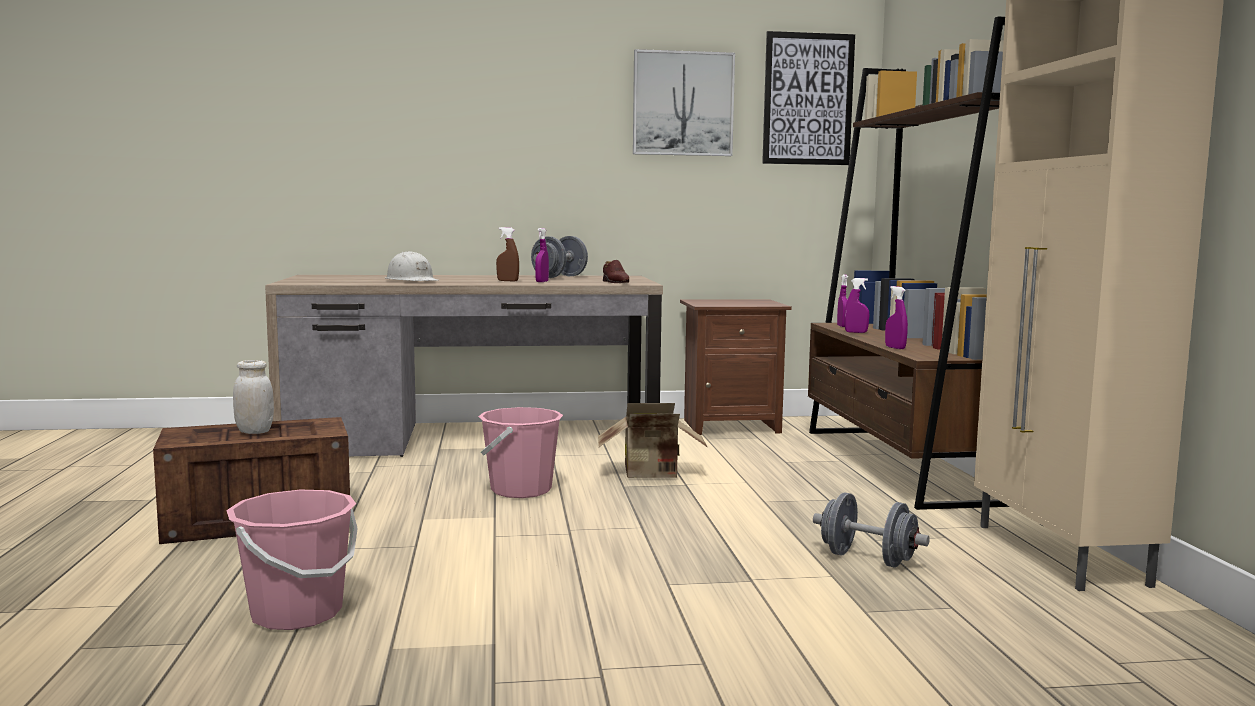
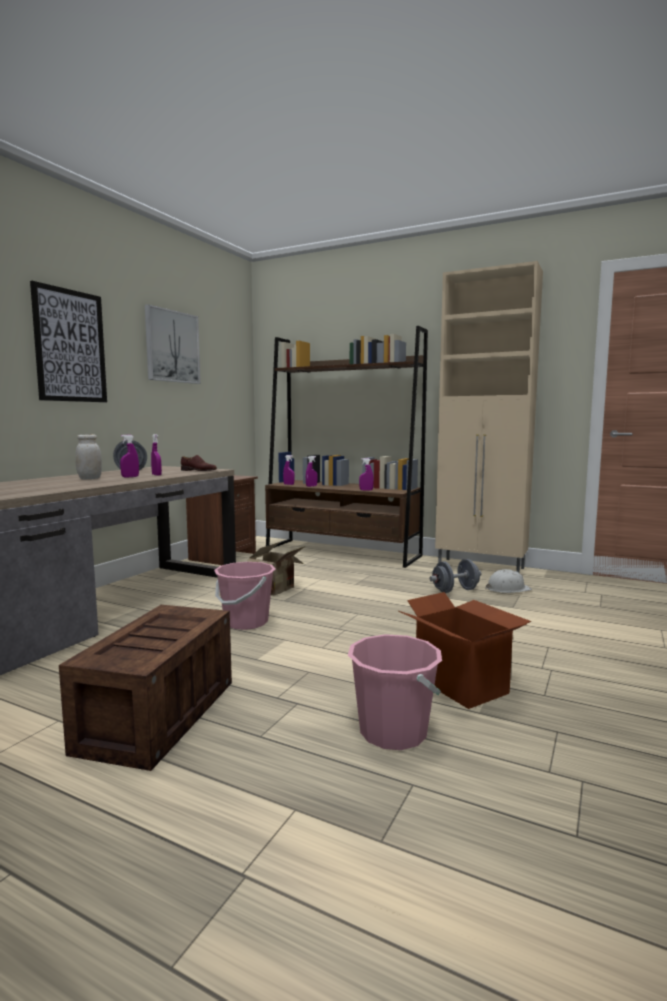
camera: 55 degrees left, 0 degrees up
white jar [233,360,274,434] -> white jar moved to [75,434,102,479]
white hard hat [385,251,438,281] -> white hard hat moved to [486,569,532,593]
brown spray bottle [496,227,519,281] -> purple spray bottle [120,435,139,477]
picture [762,31,855,165] -> picture moved to [30,281,107,402]
none -> cardboard box [399,592,531,709]

